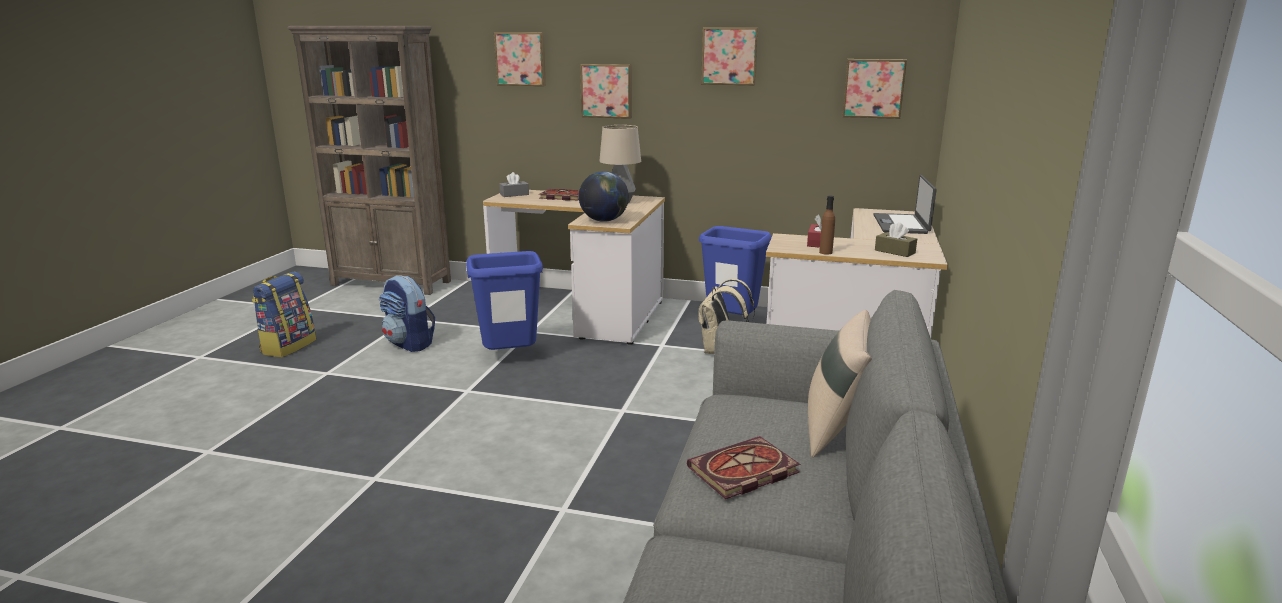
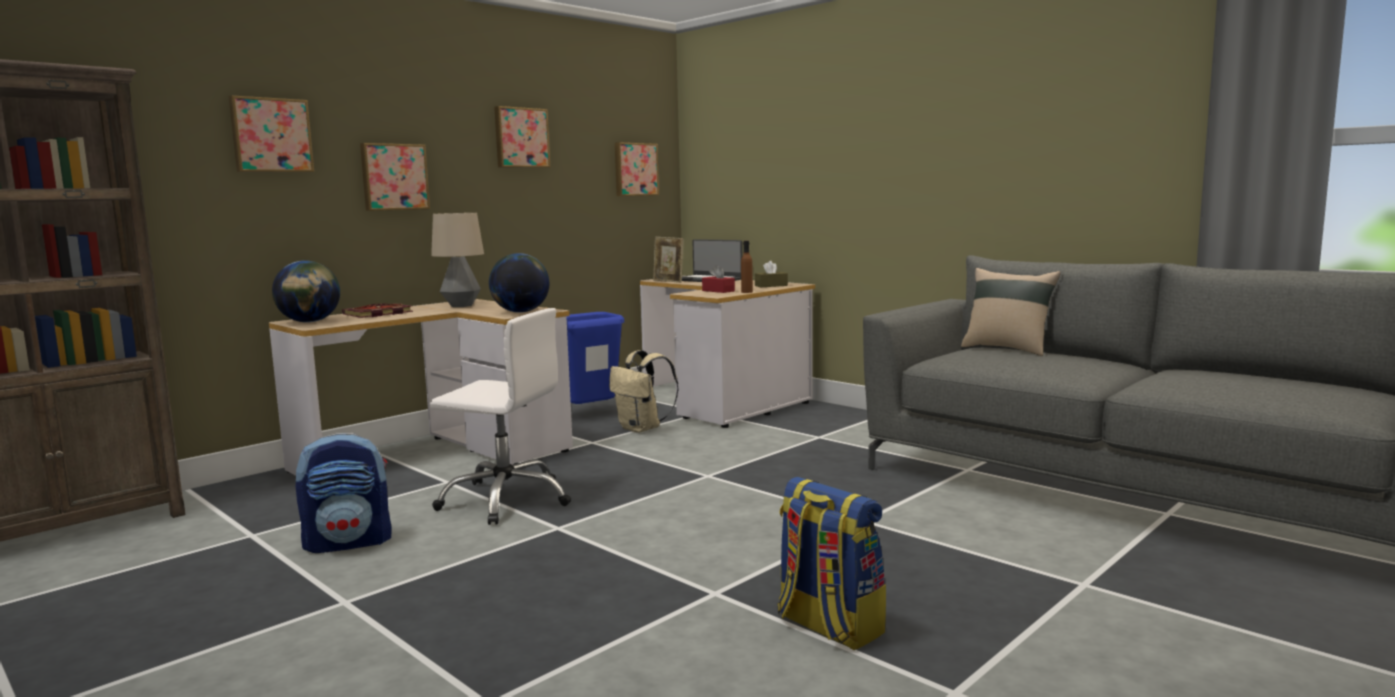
camera: 60 degrees left, 10 degrees down
backpack [252,272,316,357] -> backpack moved to [778,477,886,650]
blue trash can [466,251,543,350] -> white office chair [430,308,571,525]
grey tissue box [499,172,529,197] -> globe [272,260,340,322]
book [687,436,800,499] -> none
none -> picture frame [653,237,684,283]

